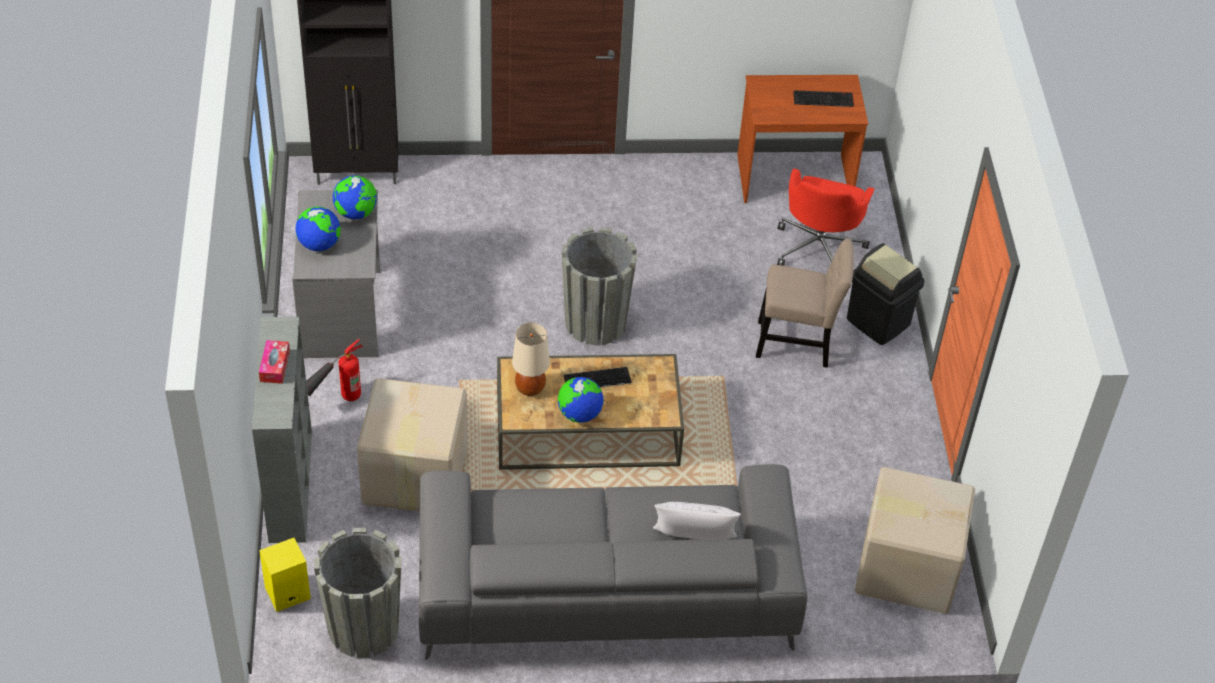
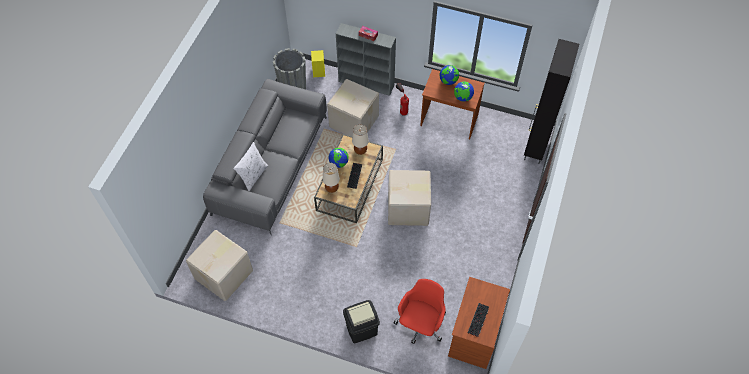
camera: 115 degrees right, 10 degrees up
grey desk [292,190,380,358] -> brown desk [420,69,484,140]
grey planter [562,227,637,345] -> cardboard box [388,170,431,226]
beige chair [756,238,854,368] -> none
red office chair [777,168,875,266] -> red office chair turned 75 degrees clockwise [394,279,446,344]
none -> beige table lamp [323,163,340,193]

